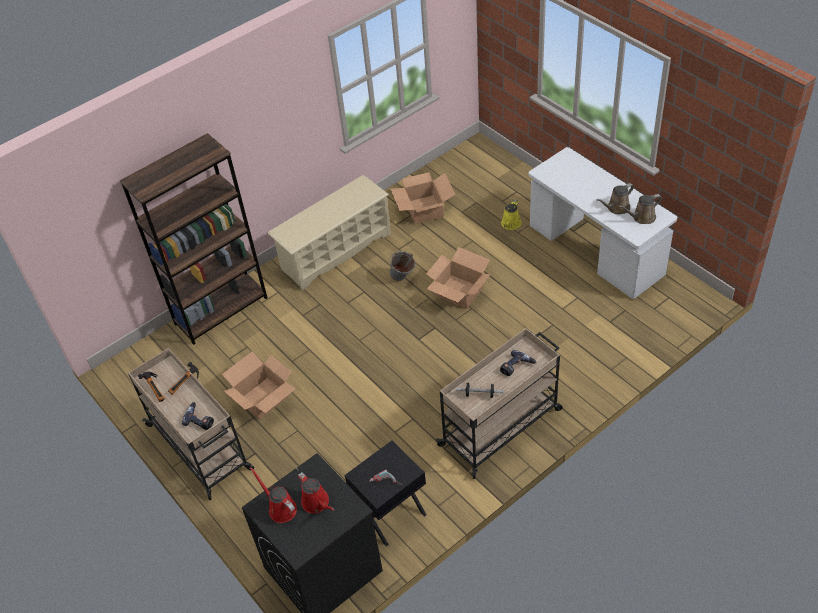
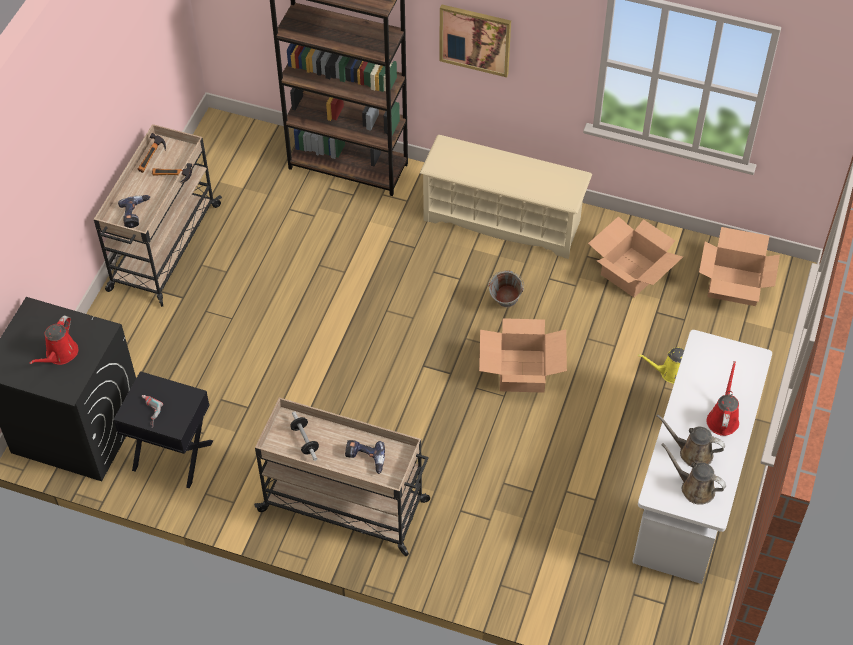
camera: 55 degrees right, 5 degrees up
cardboard box [222,351,296,420] -> cardboard box moved to [699,227,780,306]
red watering can [250,467,297,523] -> red watering can moved to [706,361,739,436]
none -> picture [440,4,511,77]

